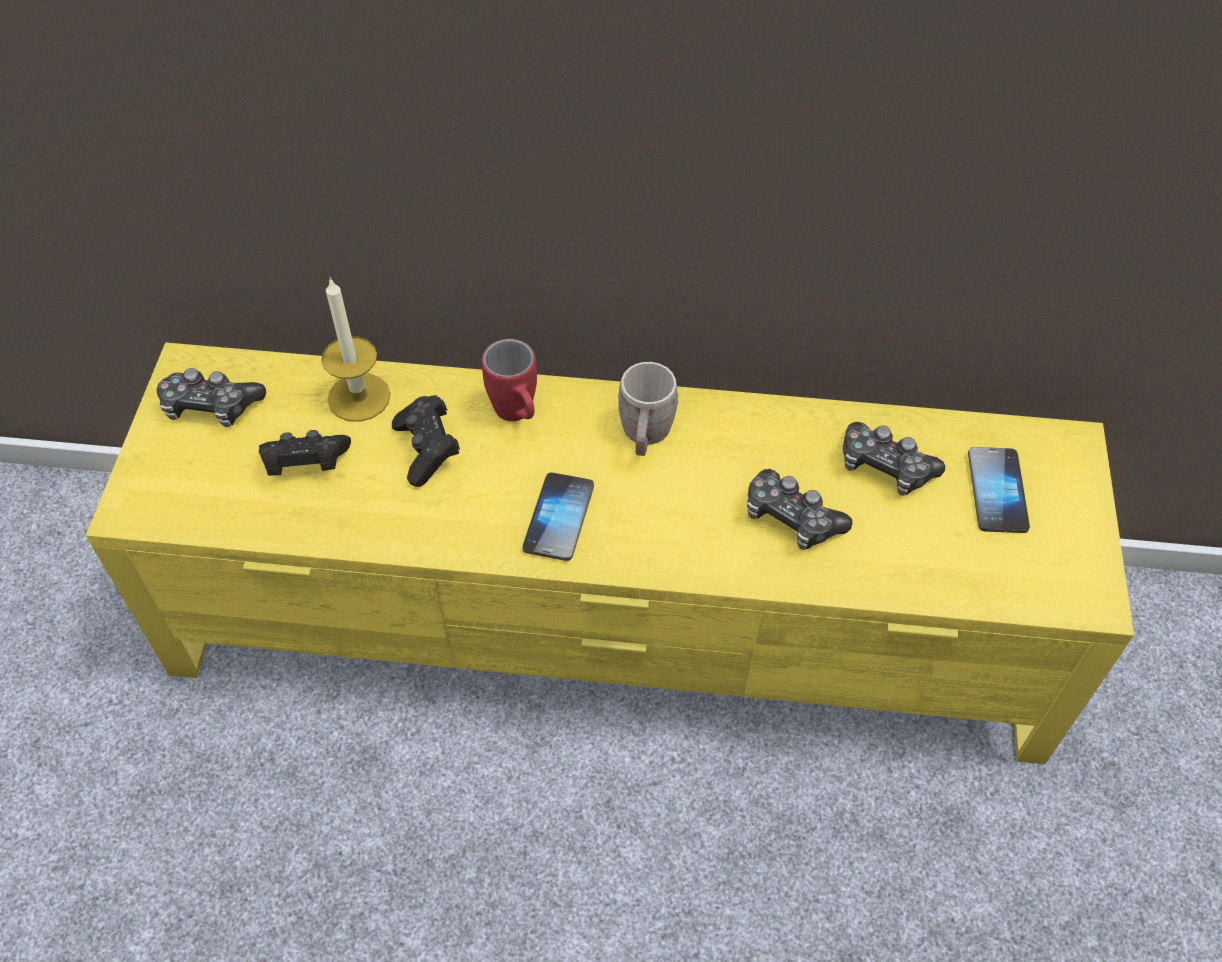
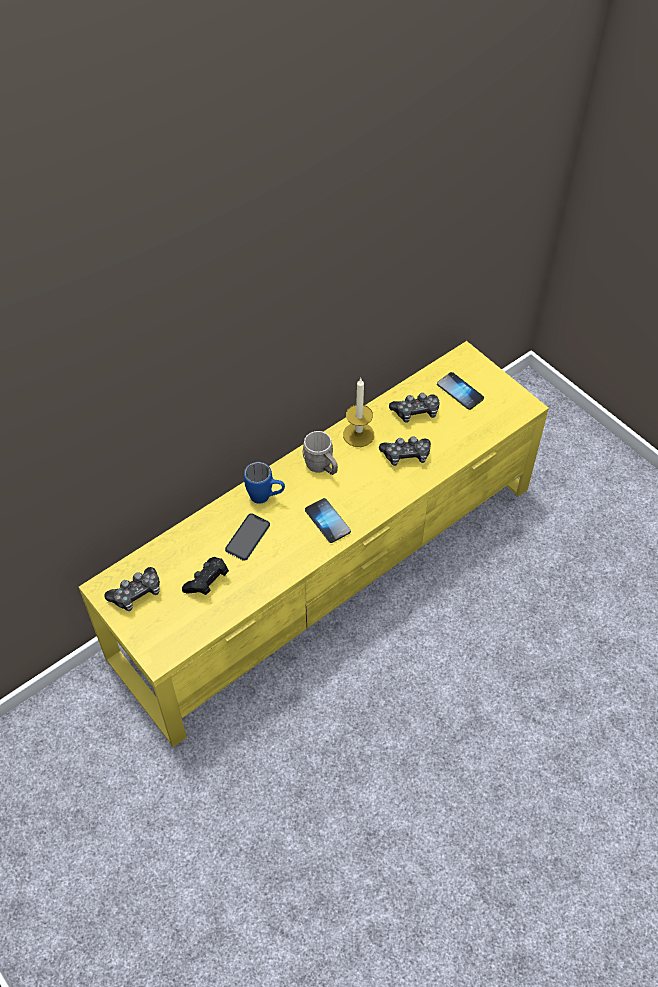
camera: 45 degrees left, 0 degrees up
candle [321,277,390,422] -> candle moved to [343,378,374,447]
black game controller [392,395,460,487] -> phone [225,513,270,561]
red mug [482,339,537,421] -> blue mug [244,462,285,504]

